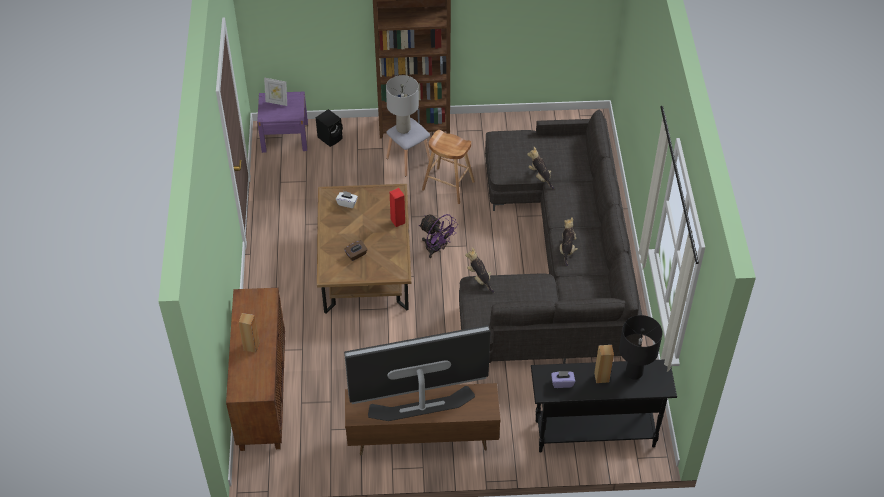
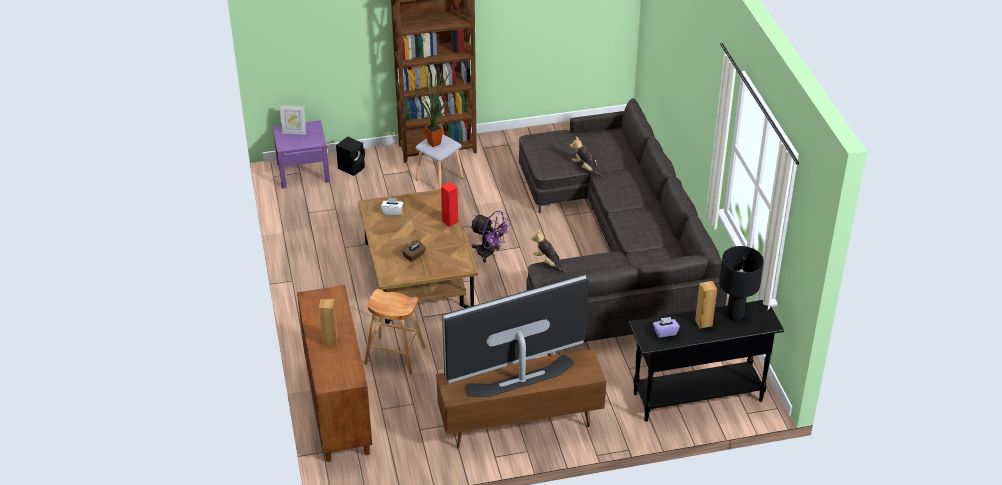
camera: 10 degrees left, 10 degrees down
grey table lamp [386,75,419,134] -> potted plant [409,56,455,147]
brown stool [422,130,475,204] -> brown stool moved to [364,289,425,375]
plush toy [560,217,578,266] -> none

